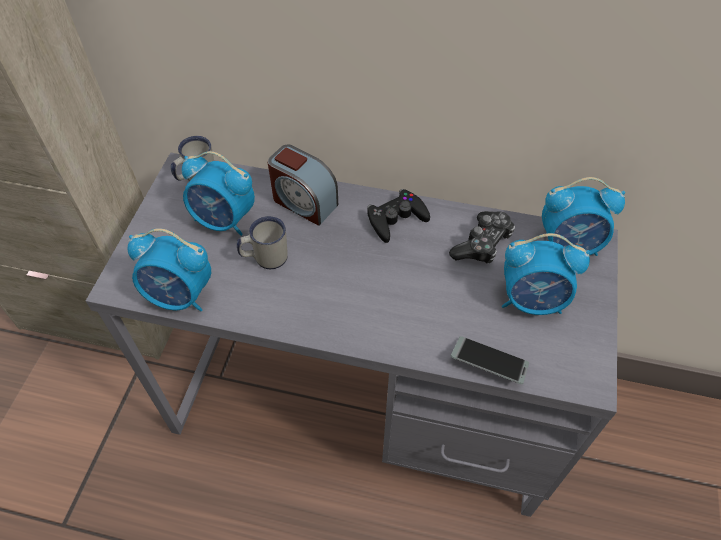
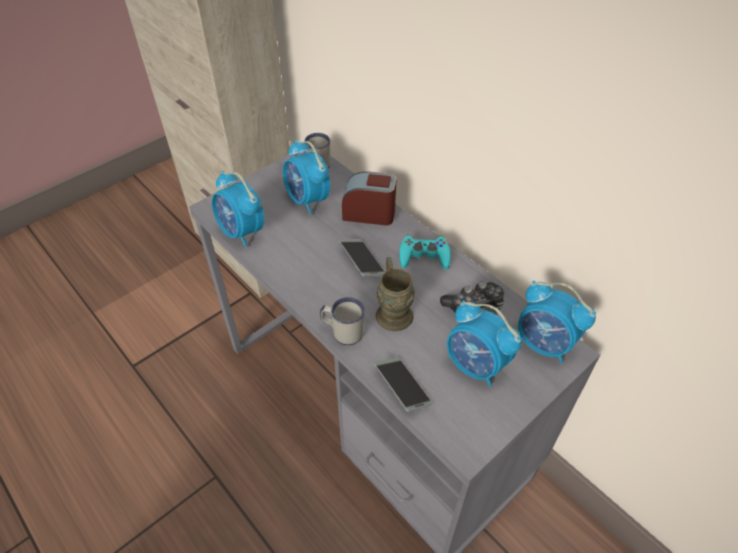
camera: 35 degrees right, 5 degrees down
white mug [237,216,288,269] -> white mug moved to [320,297,365,345]
alarm clock [268,145,338,226] -> alarm clock turned 120 degrees clockwise [342,171,397,225]
black game controller [367,189,430,243] -> turquoise game controller [399,235,451,269]
none -> phone [338,239,385,276]
none -> brown mug [376,257,415,331]

